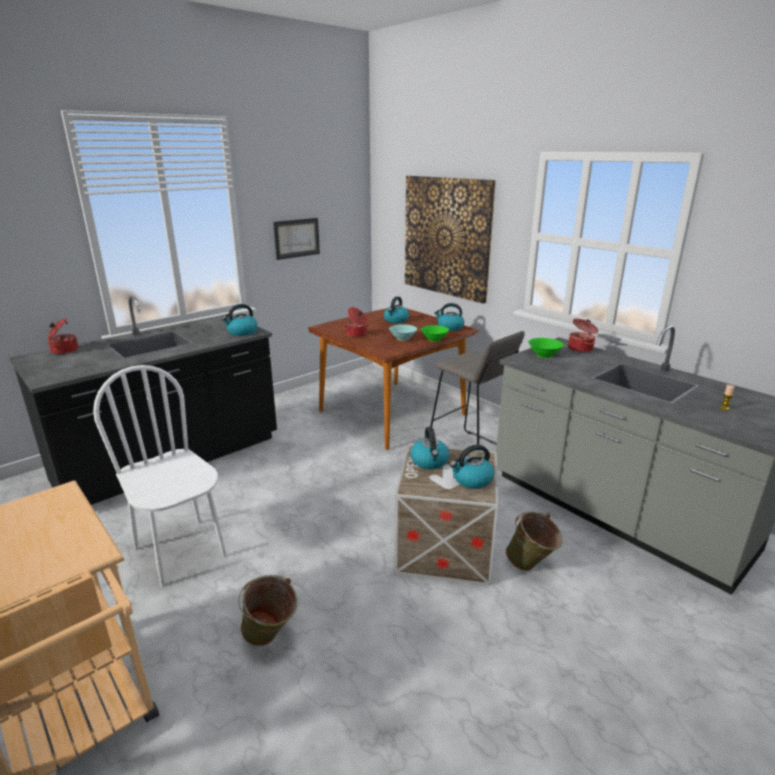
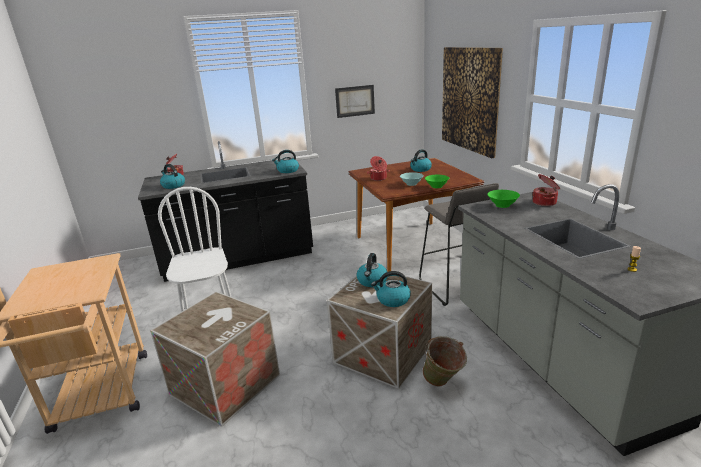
camera: 25 degrees right, 0 degrees up
green bucket [238,575,298,646] -> crate [150,291,280,427]
kettle [434,303,464,331] -> kettle moved to [160,164,185,189]

